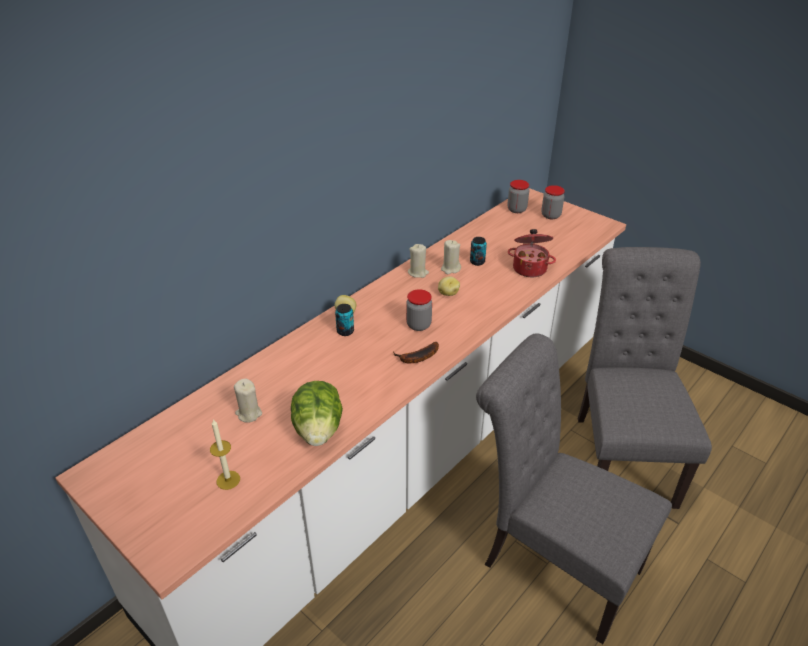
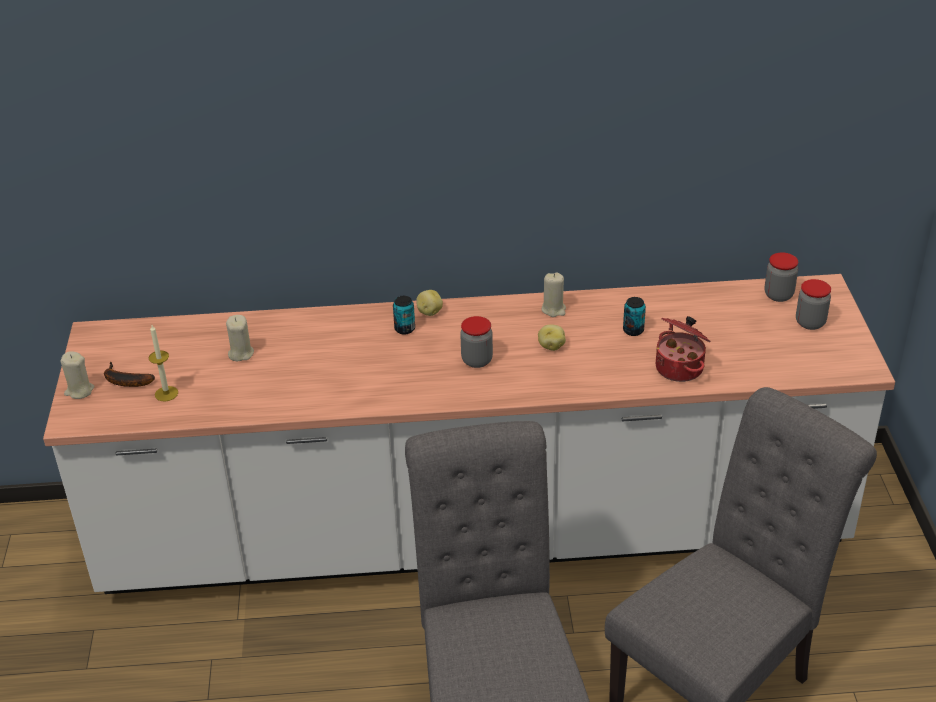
camera: 45 degrees right, 0 degrees up
lettuce [291,381,343,446] -> none
banana [393,342,439,363] -> banana moved to [104,362,155,387]
beige candle [441,240,461,274] -> beige candle moved to [60,351,94,399]

